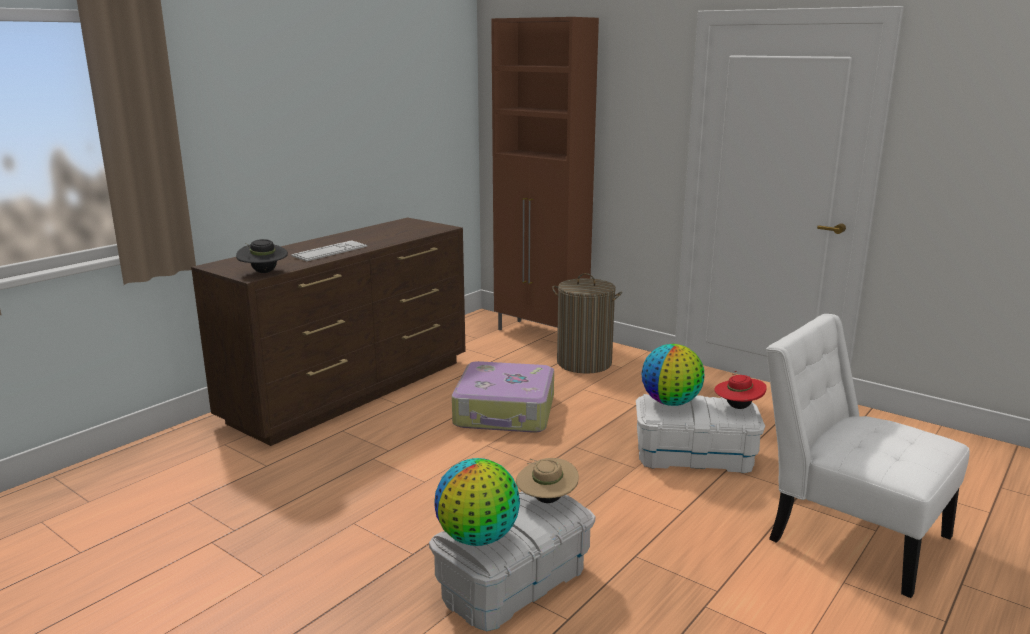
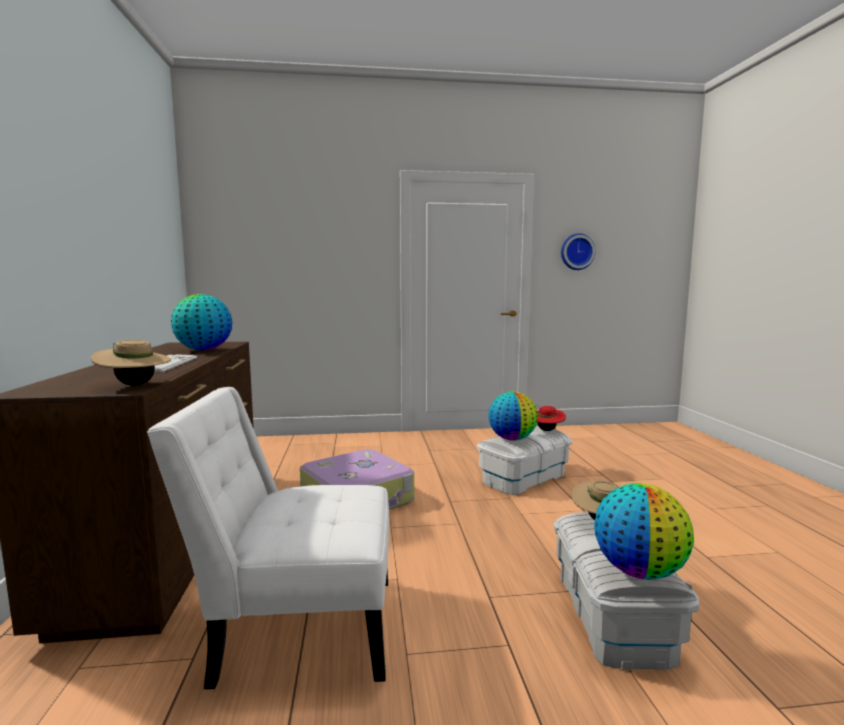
camera: 45 degrees left, 10 degrees down
black hat [236,239,288,273] -> beige hat [91,340,171,386]
brown cabinet [491,17,599,330] -> none
laundry basket [552,273,622,374] -> none
white chair [766,314,970,598] -> white chair moved to [147,387,389,689]
none -> globe [171,294,232,350]
none -> wall clock [561,233,596,270]

